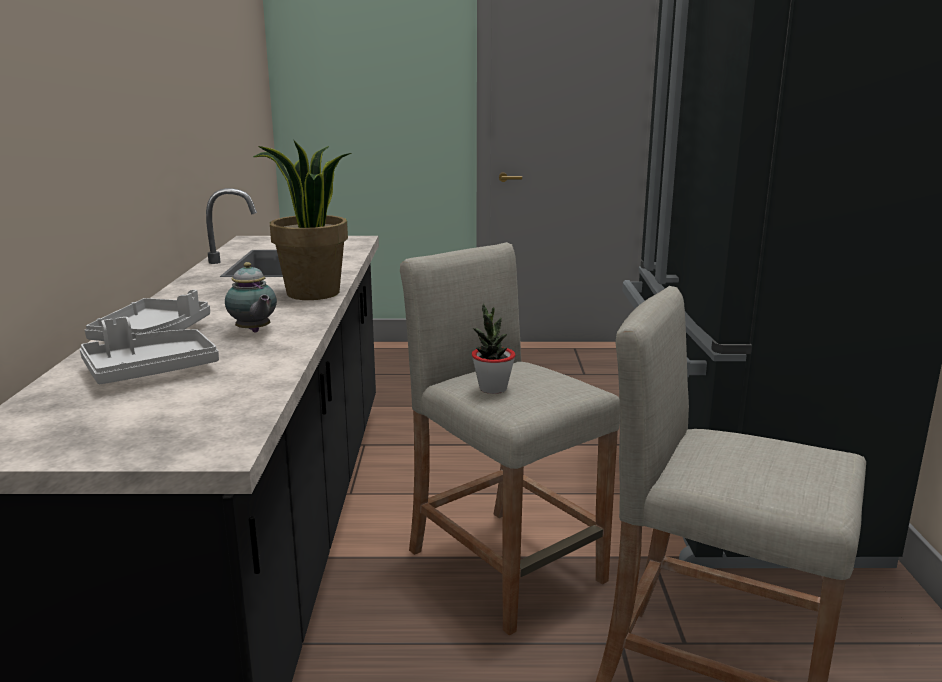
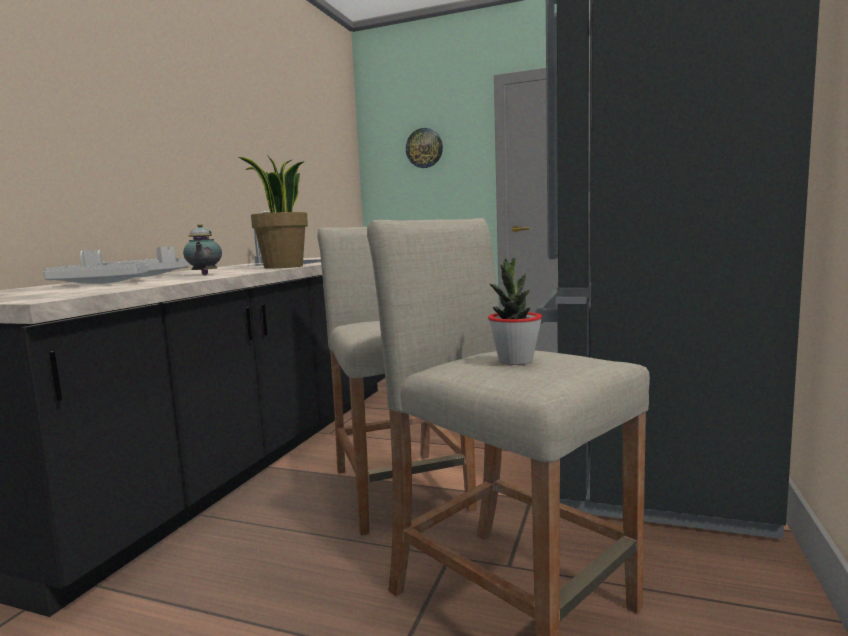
camera: 20 degrees right, 10 degrees down
potted plant [472,303,516,394] -> potted plant moved to [488,257,542,365]
none -> wall clock [406,128,443,168]

